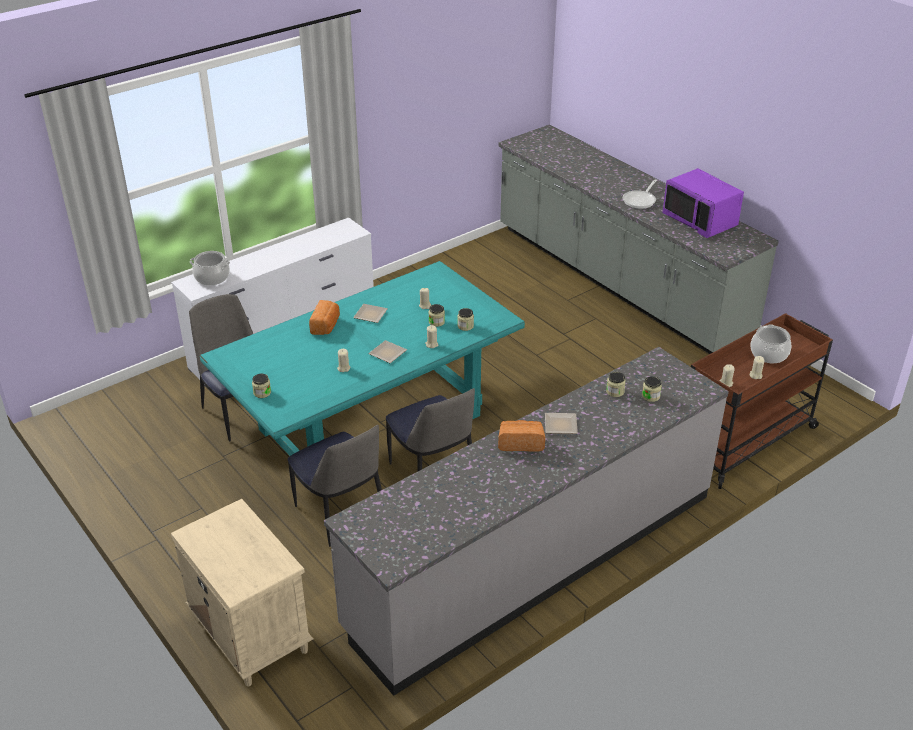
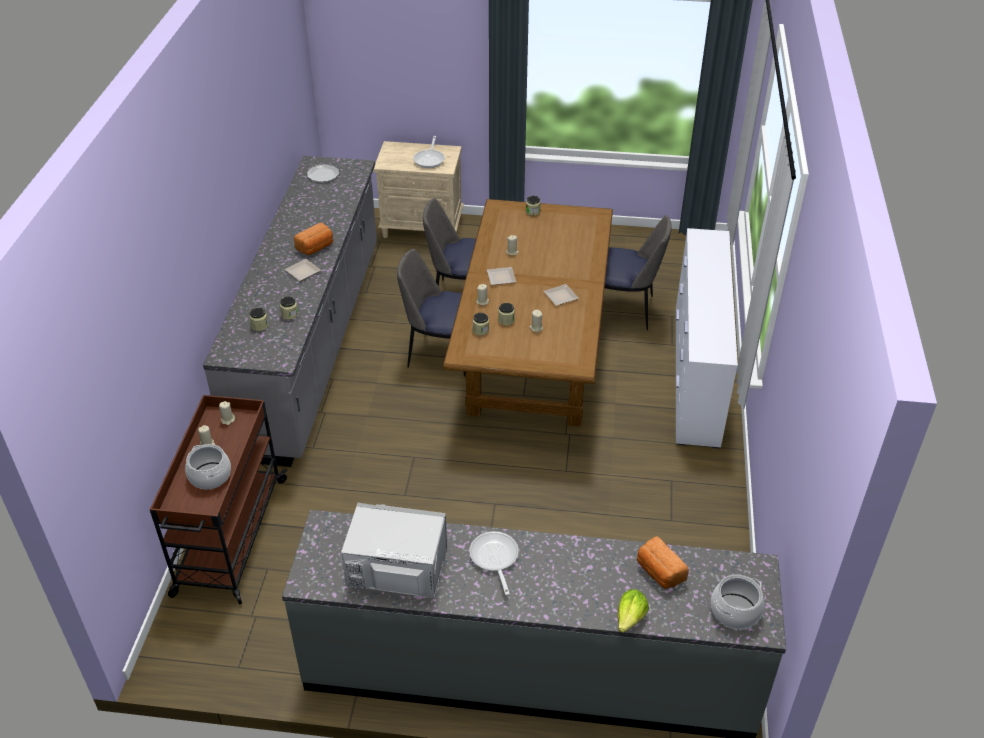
camera: 135 degrees right, 5 degrees up
cooking pot [190,251,230,285] -> cooking pot moved to [711,575,764,629]
turquoise dining table [200,261,525,456] -> brown dining table [443,199,613,426]
bread [309,300,340,335] -> bread moved to [637,536,689,589]
purple microwave [662,168,744,238] -> grey microwave [341,503,447,598]
none -> plate [307,164,339,182]
none -> frying pan [413,136,445,168]
none -> lettuce [618,589,649,633]

